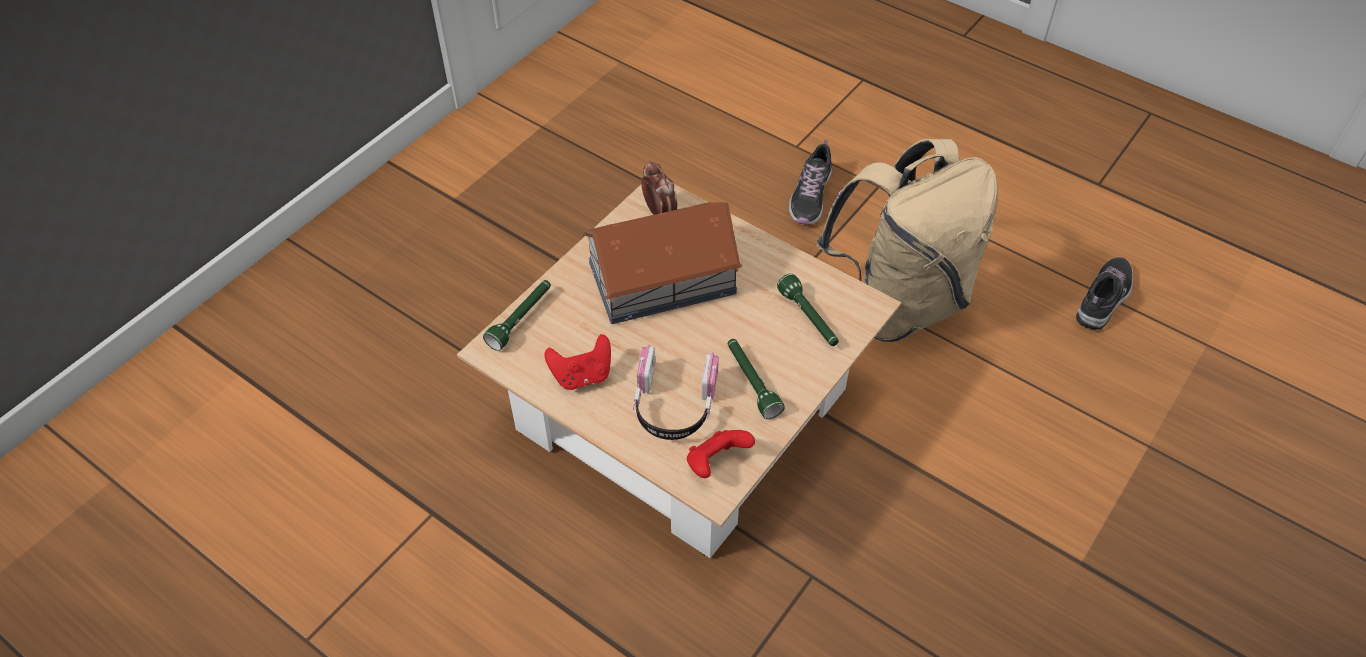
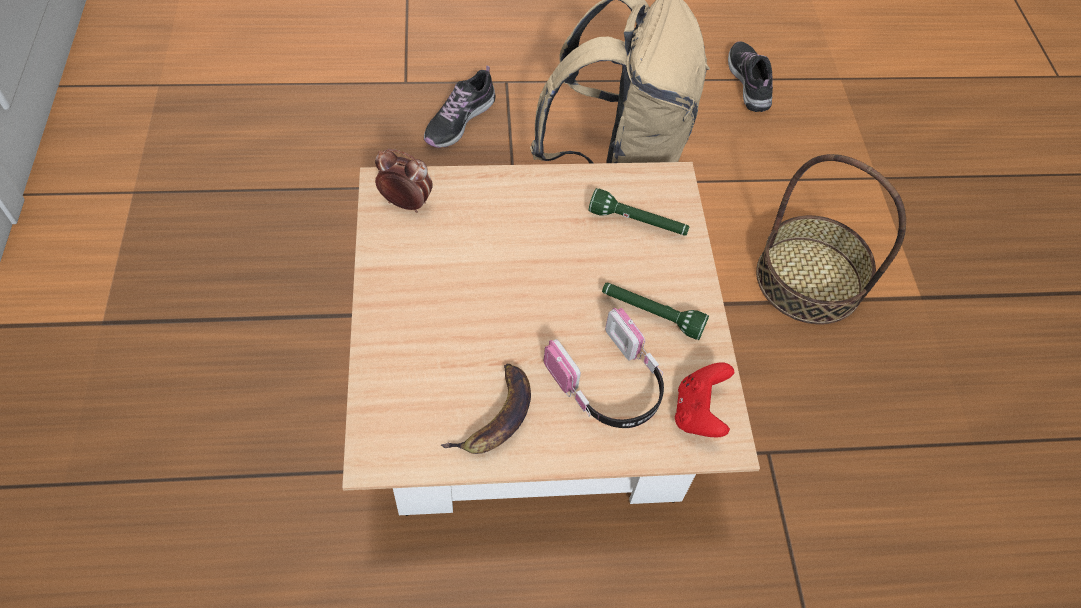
camera: 45 degrees left, 5 degrees up
green flashlight [483,280,551,351] -> none
red game controller [545,334,611,390] -> banana [441,364,531,454]
toy house [582,202,743,324] -> none
shoe [789,139,832,225] -> shoe turned 60 degrees clockwise [424,65,496,148]
none -> basket [756,154,906,325]

